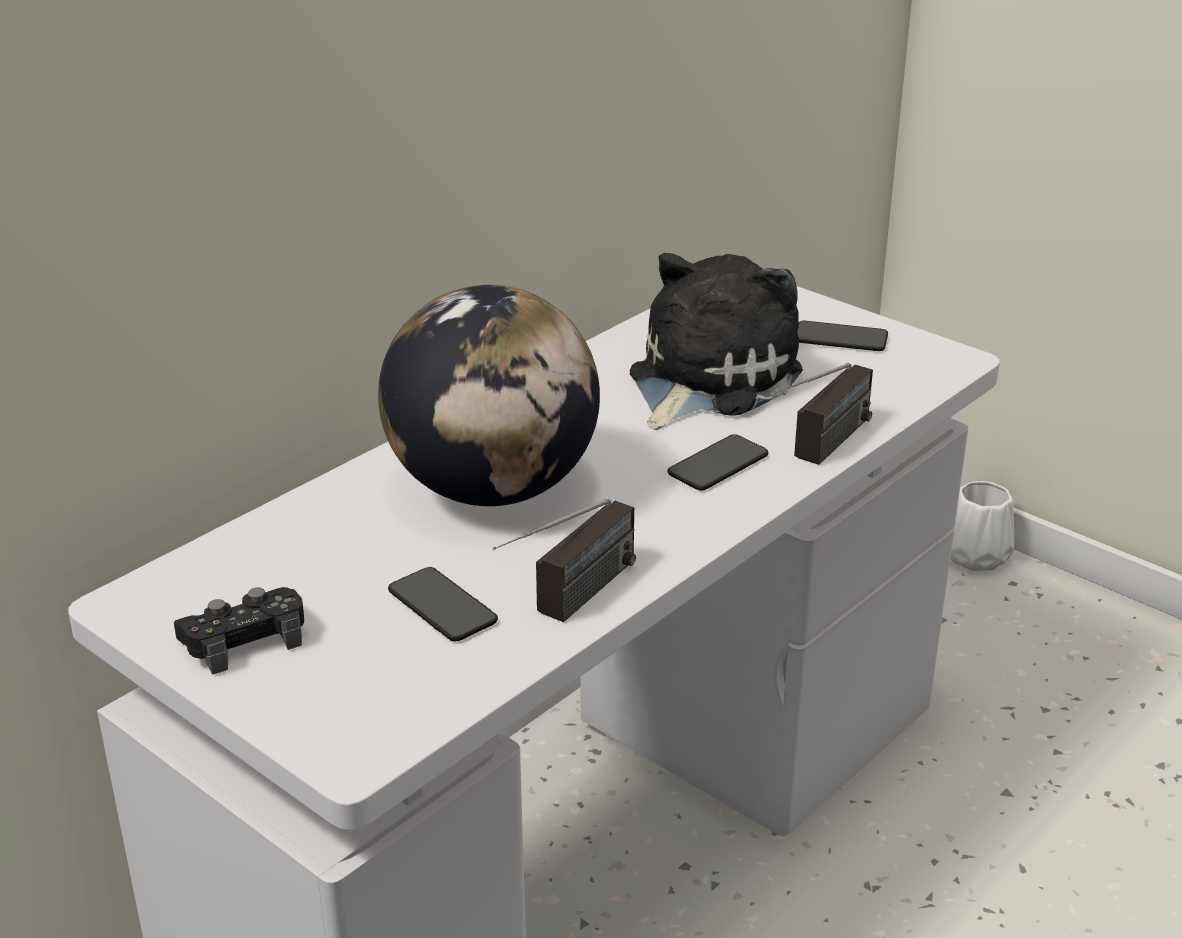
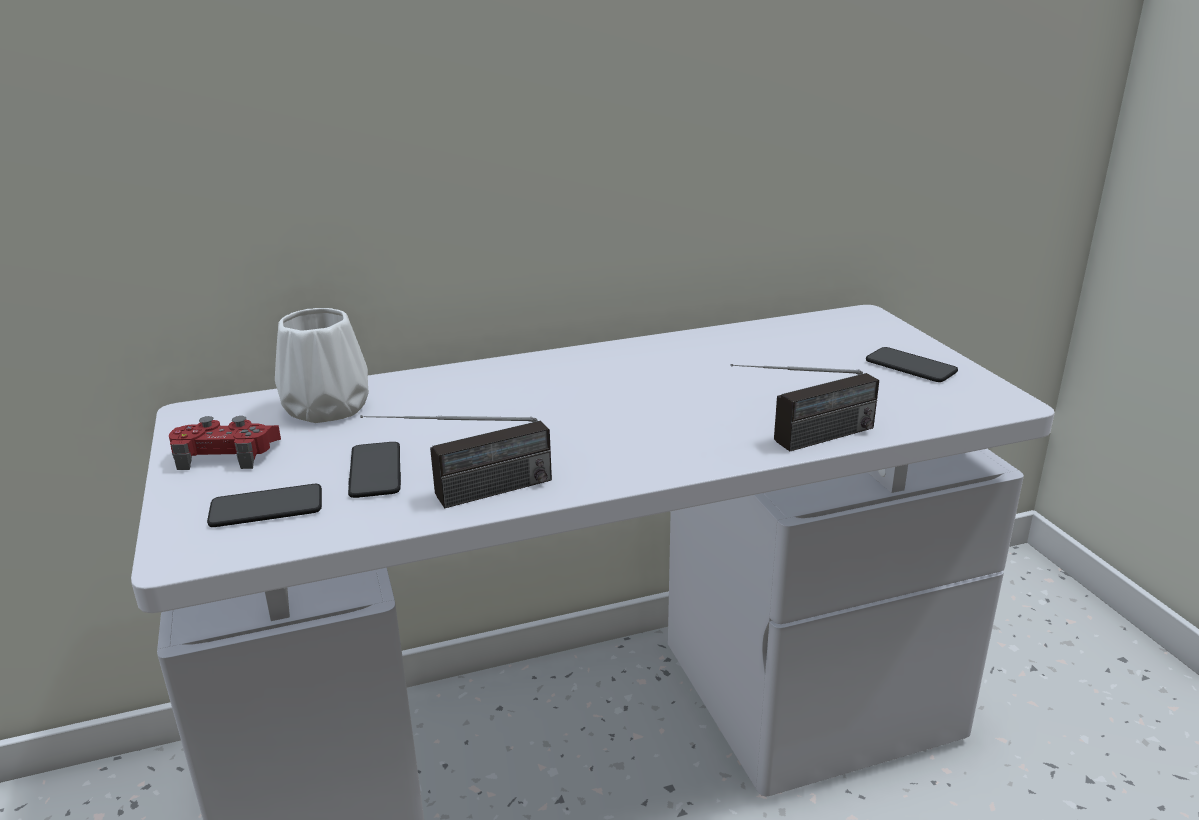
camera: 30 degrees right, 5 degrees down
black game controller [174,587,304,675] -> red game controller [169,416,281,470]
globe [378,285,600,506] -> none
plush toy [630,253,803,430] -> none
phone [668,434,768,491] -> phone moved to [207,484,322,527]
white vase [950,481,1014,571] -> white vase moved to [275,308,369,423]

